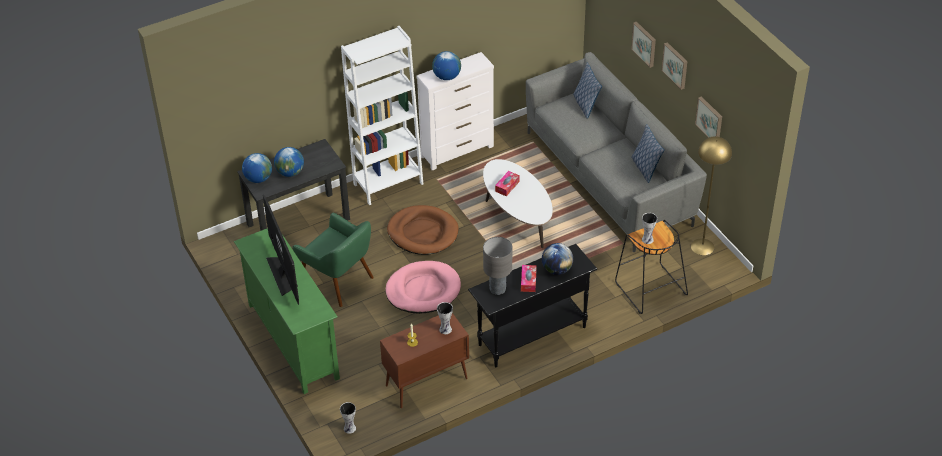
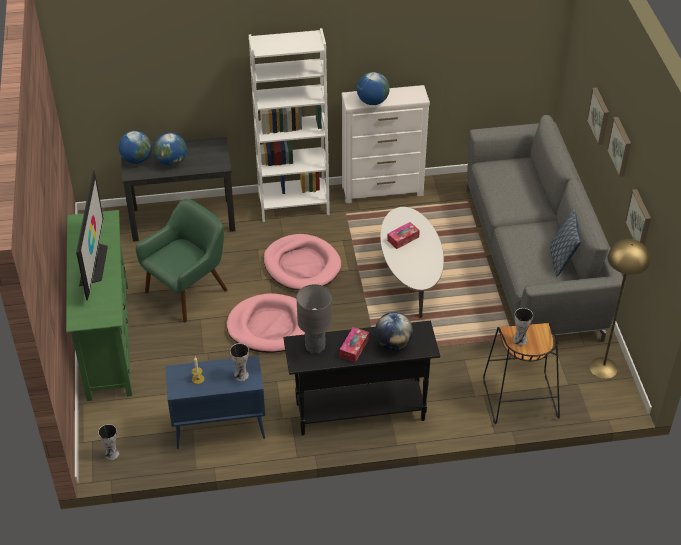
camera: 20 degrees right, 0 degrees up
green armchair [292,213,374,307] -> green armchair turned 105 degrees counterclockwise [136,199,228,323]
brown cabinet [380,313,469,408] -> blue cabinet [165,355,265,449]
brown dog bed [387,205,459,255] -> pink dog bed [263,234,341,290]
pillow [573,63,602,119] -> none

